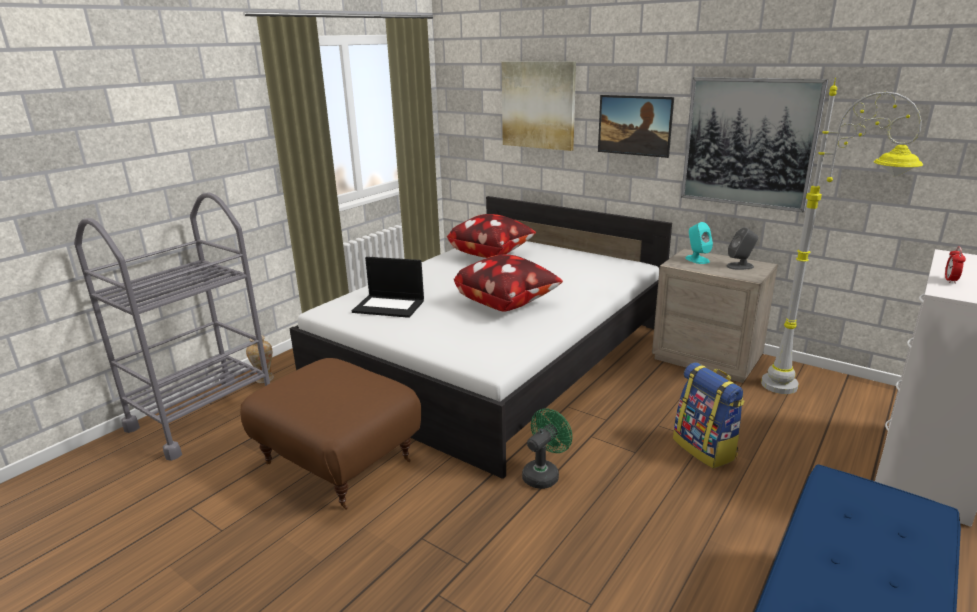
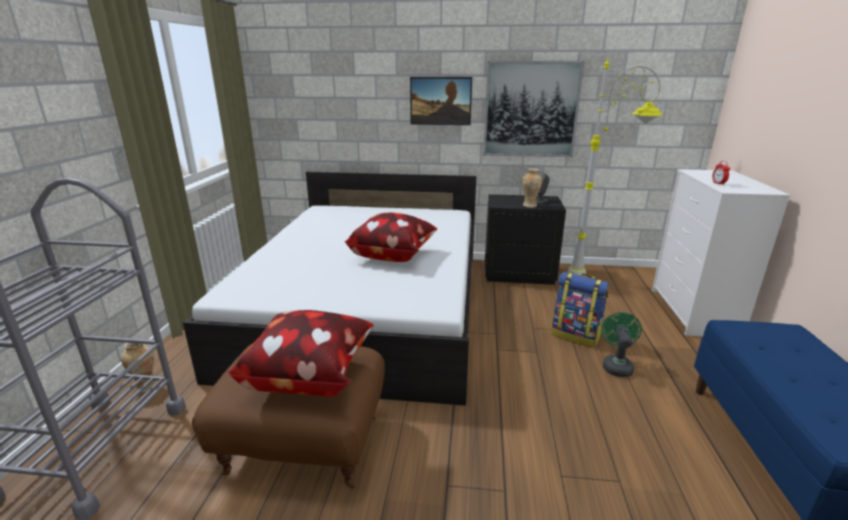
camera: 30 degrees left, 0 degrees up
laptop [352,257,424,318] -> none
pillow [446,214,536,258] -> pillow moved to [227,310,374,396]
picture [502,61,576,151] -> none
green fan [522,408,572,489] -> green fan moved to [601,312,642,377]
beige nightstand [652,249,778,383] -> black nightstand [485,194,566,285]
turquoise speaker [685,222,713,264] -> none
none -> vase [522,168,543,208]

